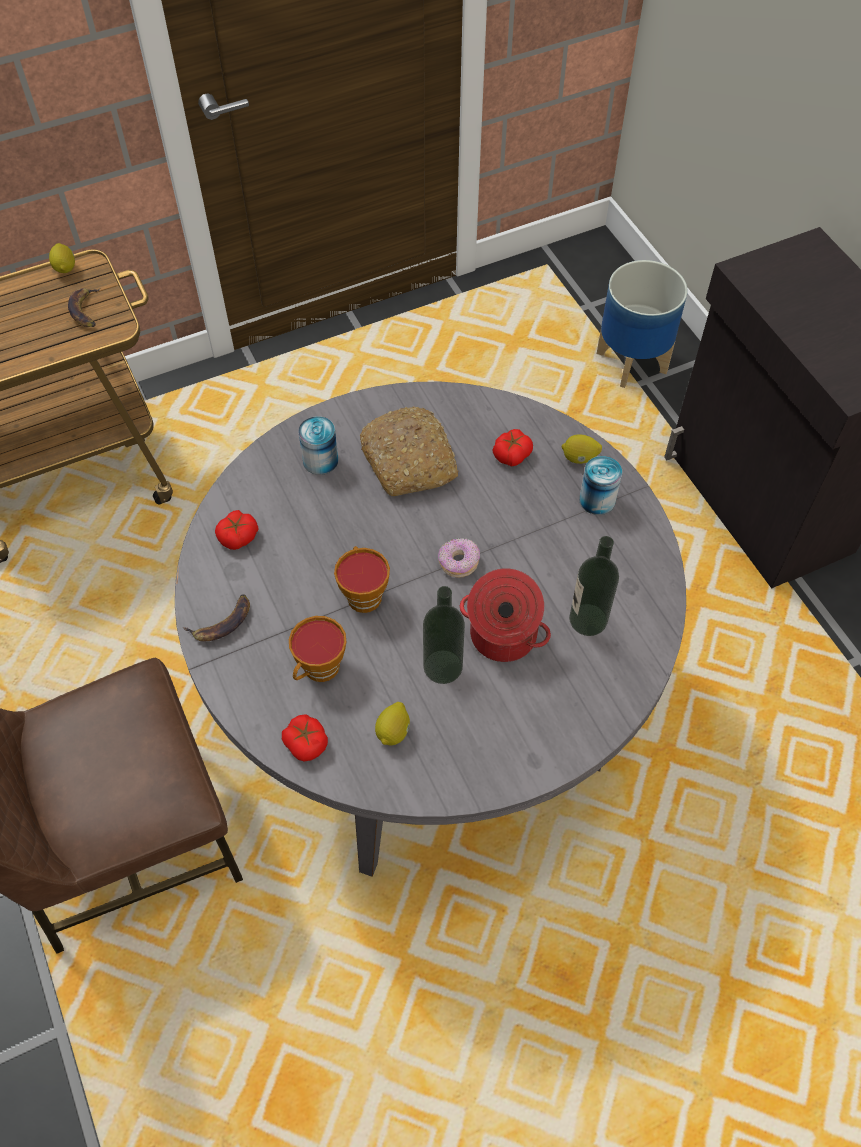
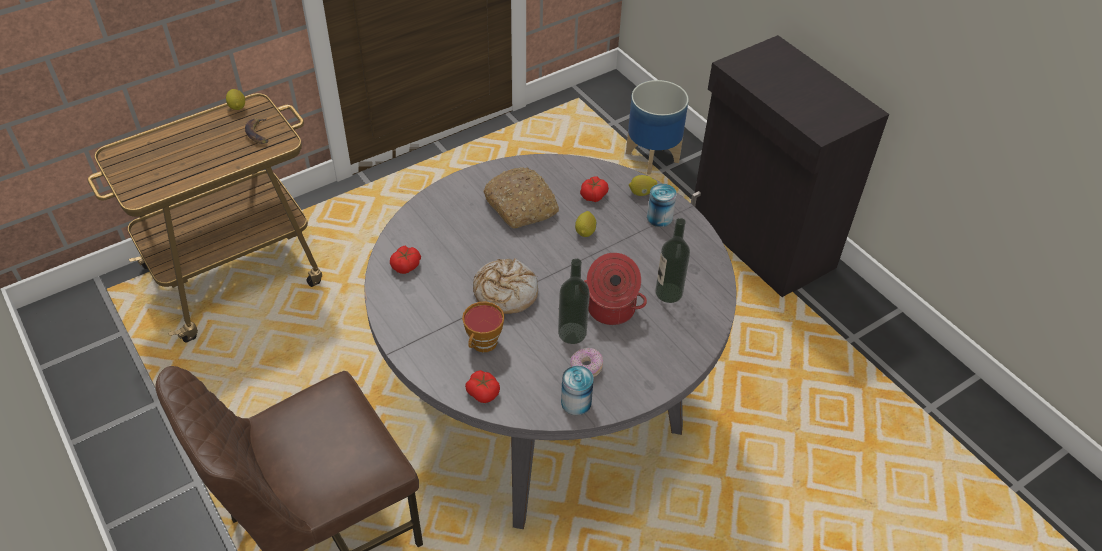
camera: 10 degrees left, 10 degrees down
banana [182,594,250,641] -> none
can [298,416,338,475] -> can moved to [561,366,594,415]
cup [334,546,390,613] -> bread [473,258,538,314]
lemon [375,702,410,745] -> lemon moved to [575,211,597,237]
donut [438,538,480,578] -> donut moved to [570,348,603,377]

